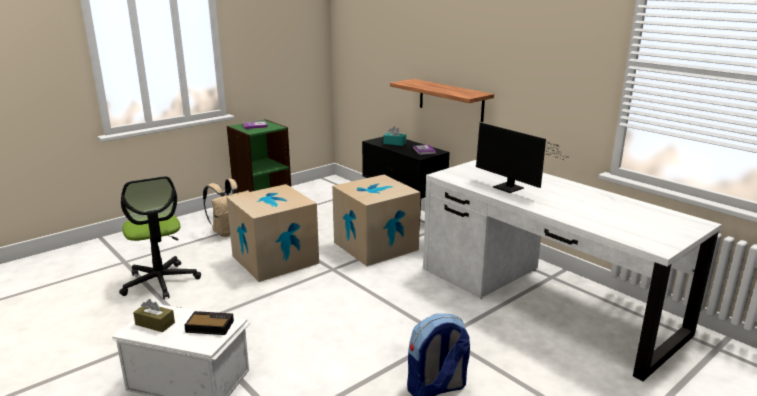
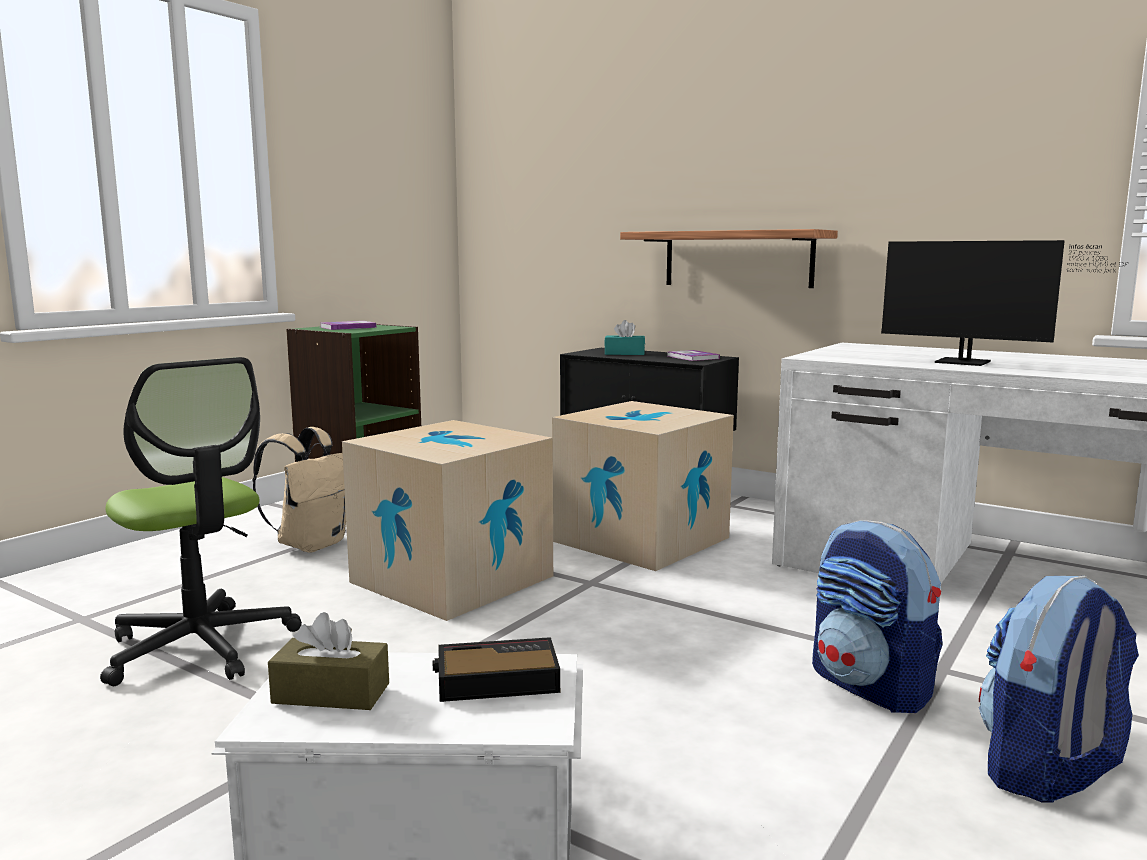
camera: 15 degrees left, 10 degrees down
none -> backpack [812,520,943,713]

